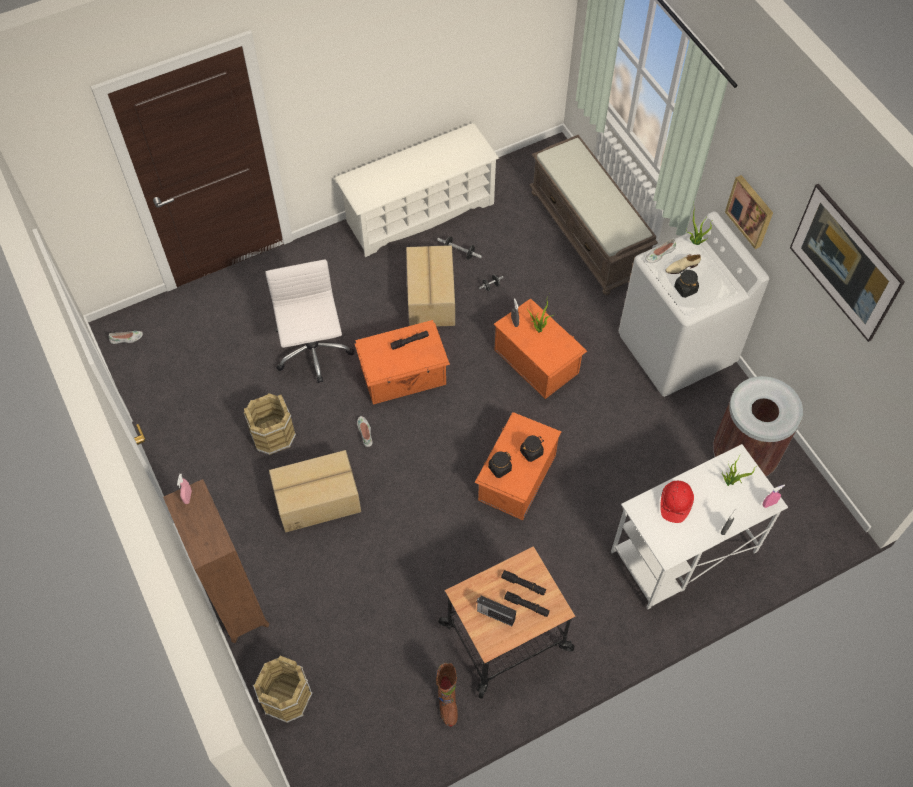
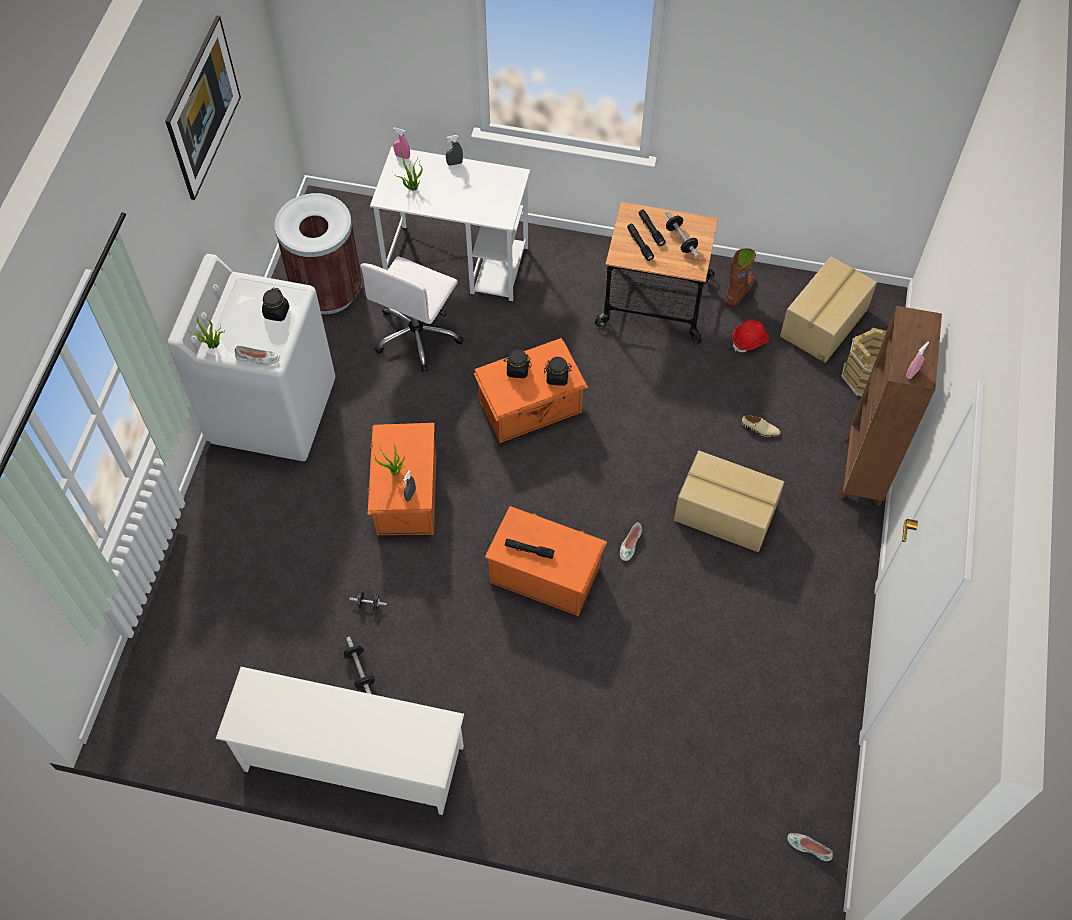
camera: 140 degrees left, 0 degrees up
brown bucket [243,393,296,455] -> none
white office chair [265,260,355,383] -> white office chair moved to [360,256,463,372]
cardboard box [406,245,455,327] -> cardboard box moved to [780,256,877,363]
radio [477,596,516,626] -> dumbbell [665,211,699,258]
brown bench [529,135,658,295] -> none
red hard hat [660,481,694,523] -> red hard hat moved to [732,320,770,352]
beige shoe [665,254,701,274] -> beige shoe moved to [741,415,781,437]
picture [725,175,773,249] -> none

